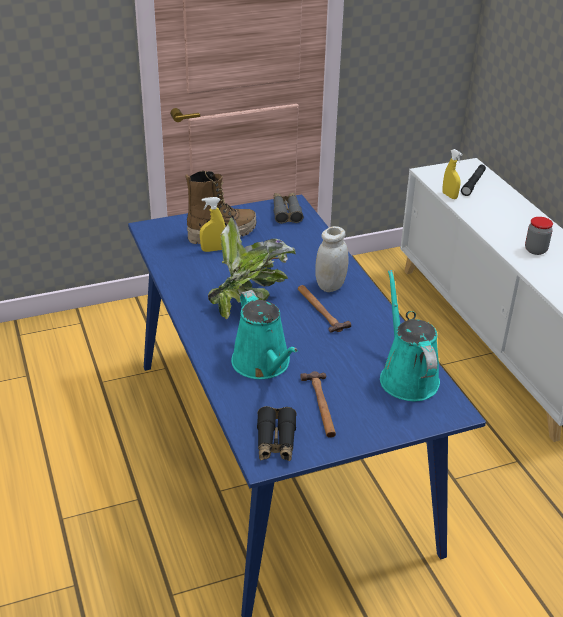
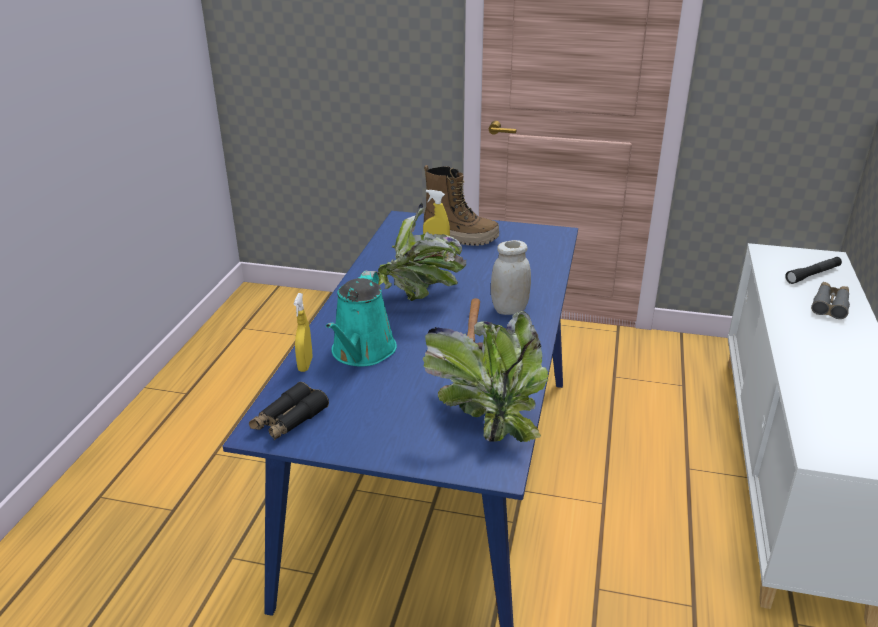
camera: 35 degrees right, 5 degrees down
grey binoculars [274,193,304,224] -> grey binoculars moved to [811,282,850,319]
hammer [300,371,336,438] -> none
turquoise watering can [380,270,440,401] -> potted plant [423,311,548,442]
yellow spray bottle [442,149,463,199] -> yellow spray bottle moved to [294,293,312,372]
jar [525,217,553,255] -> none

